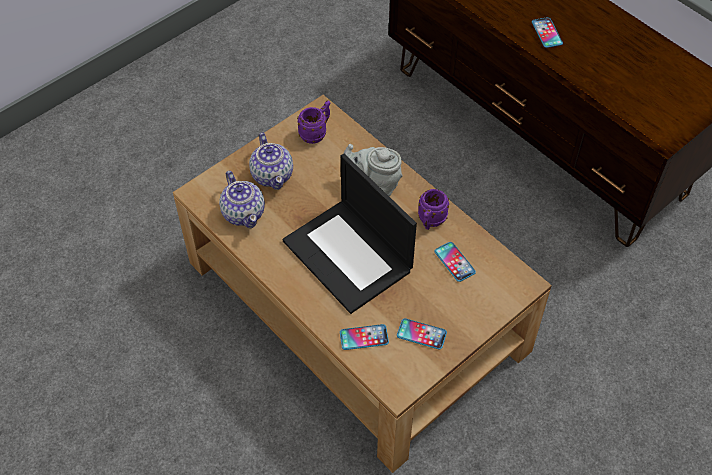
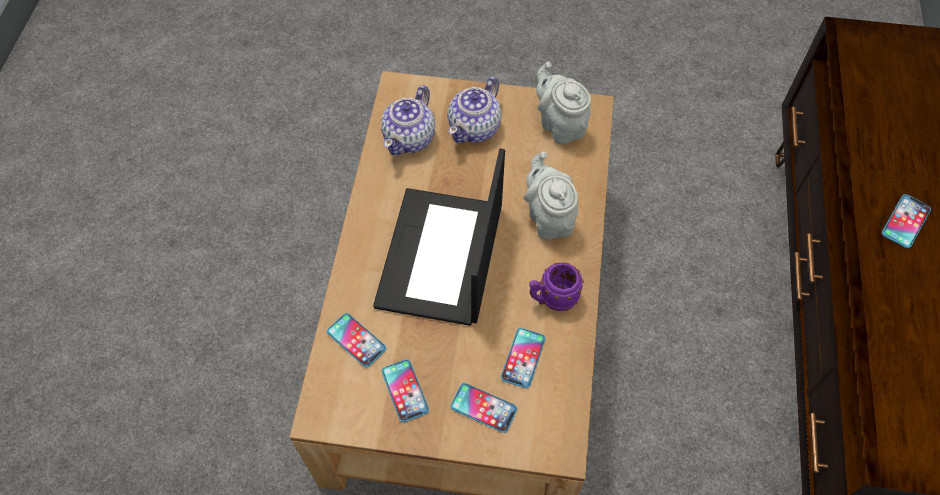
camera: 50 degrees right, 5 degrees up
purple mug [297,100,330,144] -> grey teapot [536,61,591,144]
none -> phone [450,383,517,433]

